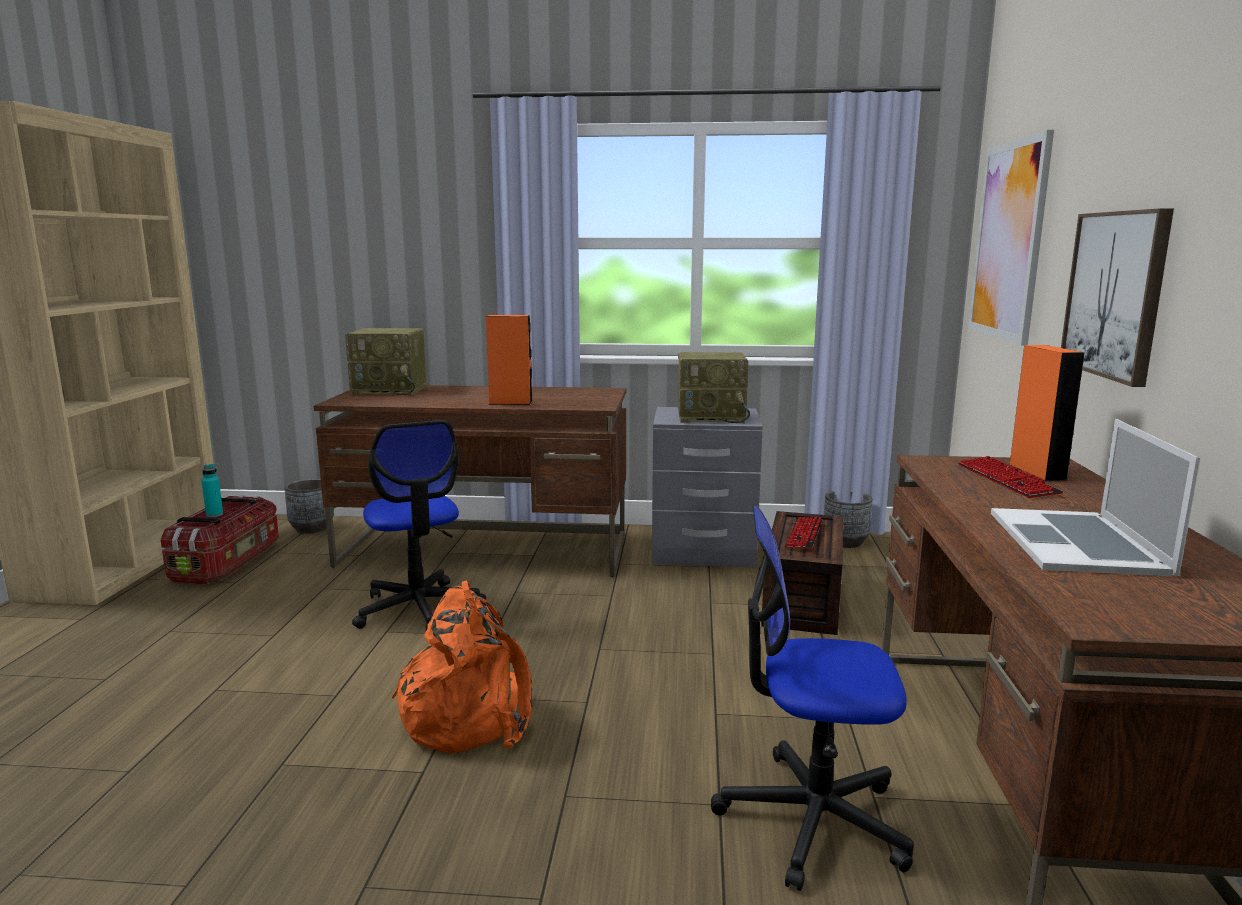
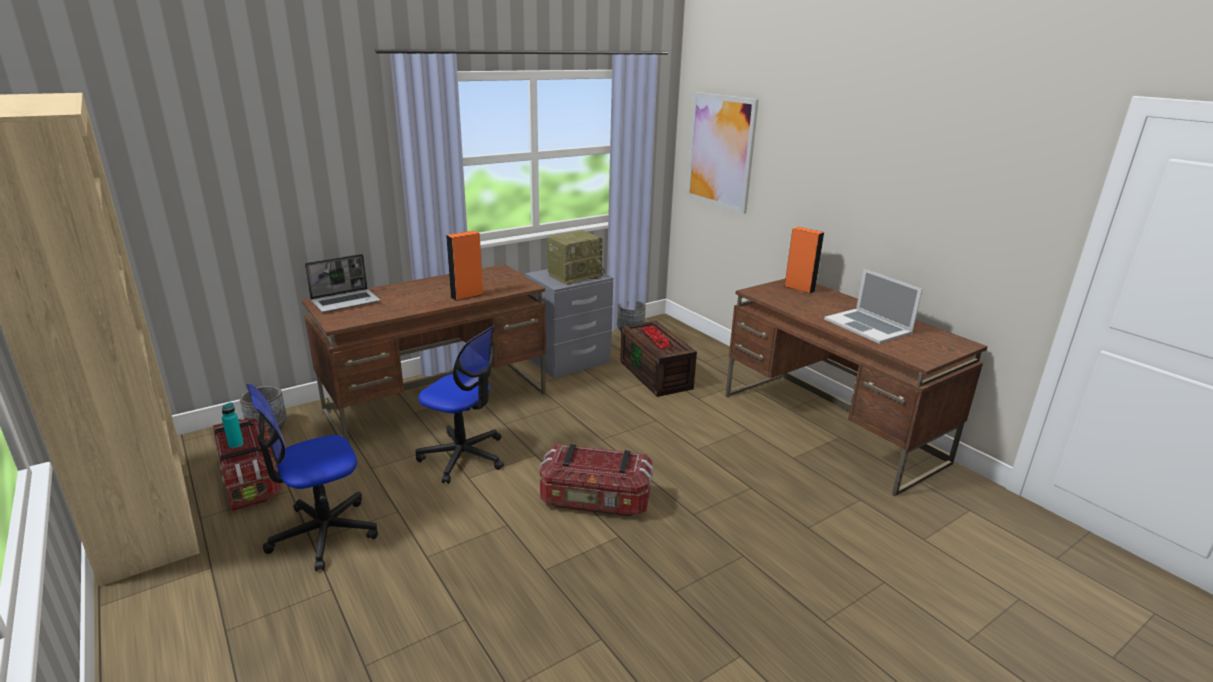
camera: 40 degrees left, 10 degrees up
radio [345,328,426,395] -> laptop [305,254,380,312]
orange backpack [392,580,532,754] -> storage box [540,444,653,517]
office chair [711,506,914,891] -> office chair moved to [247,384,378,571]
keyboard [958,456,1063,498] -> none
picture [1061,208,1174,387] -> none

